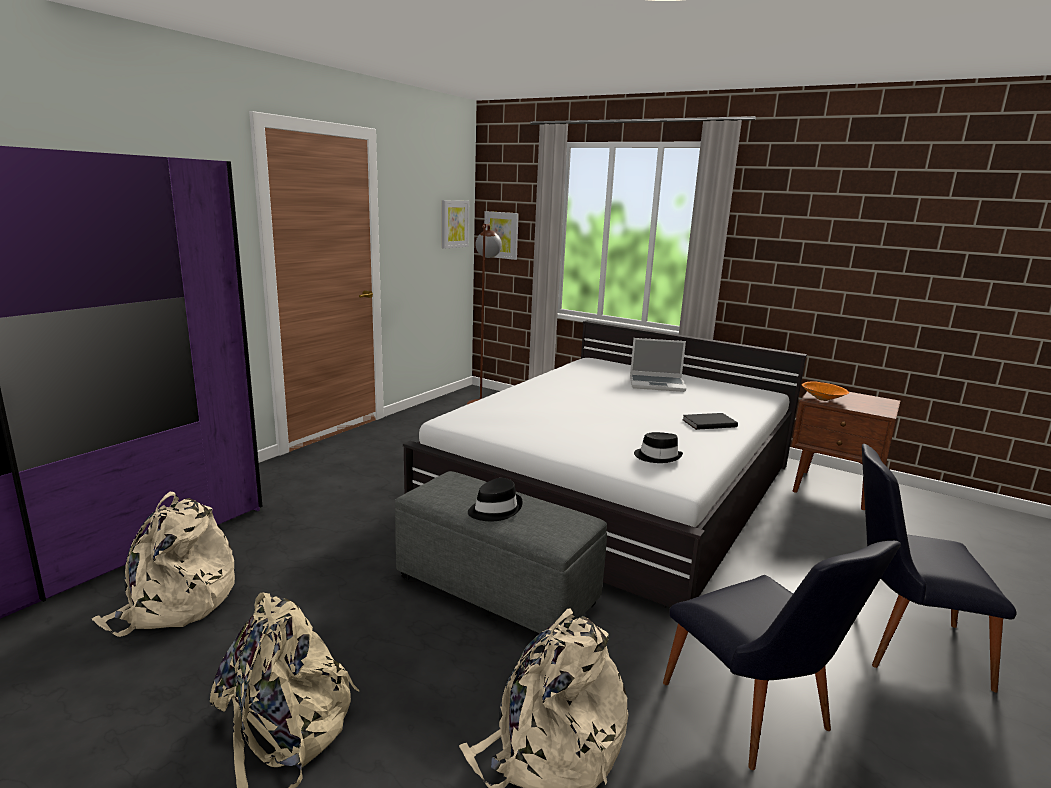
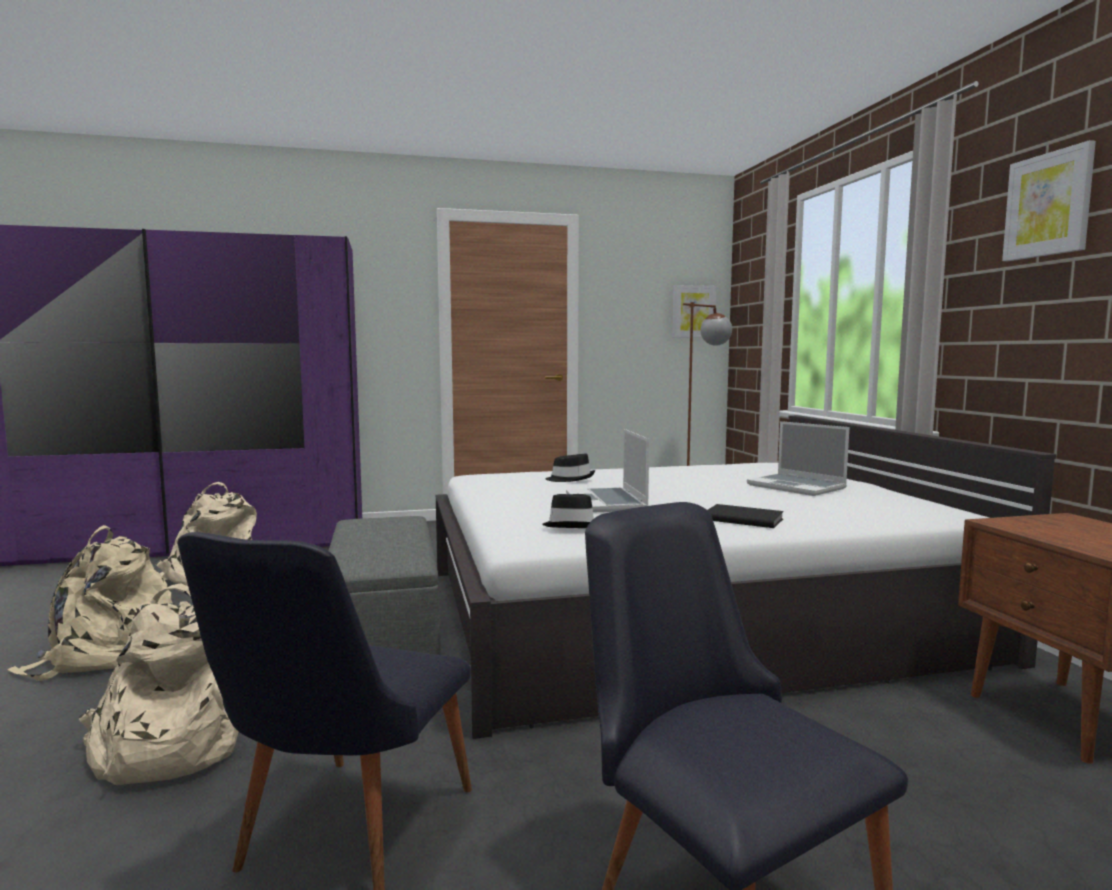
camera: 45 degrees right, 10 degrees down
black hat [468,478,523,521] -> black hat moved to [545,454,595,482]
picture [484,211,519,260] -> picture moved to [1002,140,1096,261]
orange bowl [802,381,849,401] -> none
none -> laptop [566,429,649,513]

